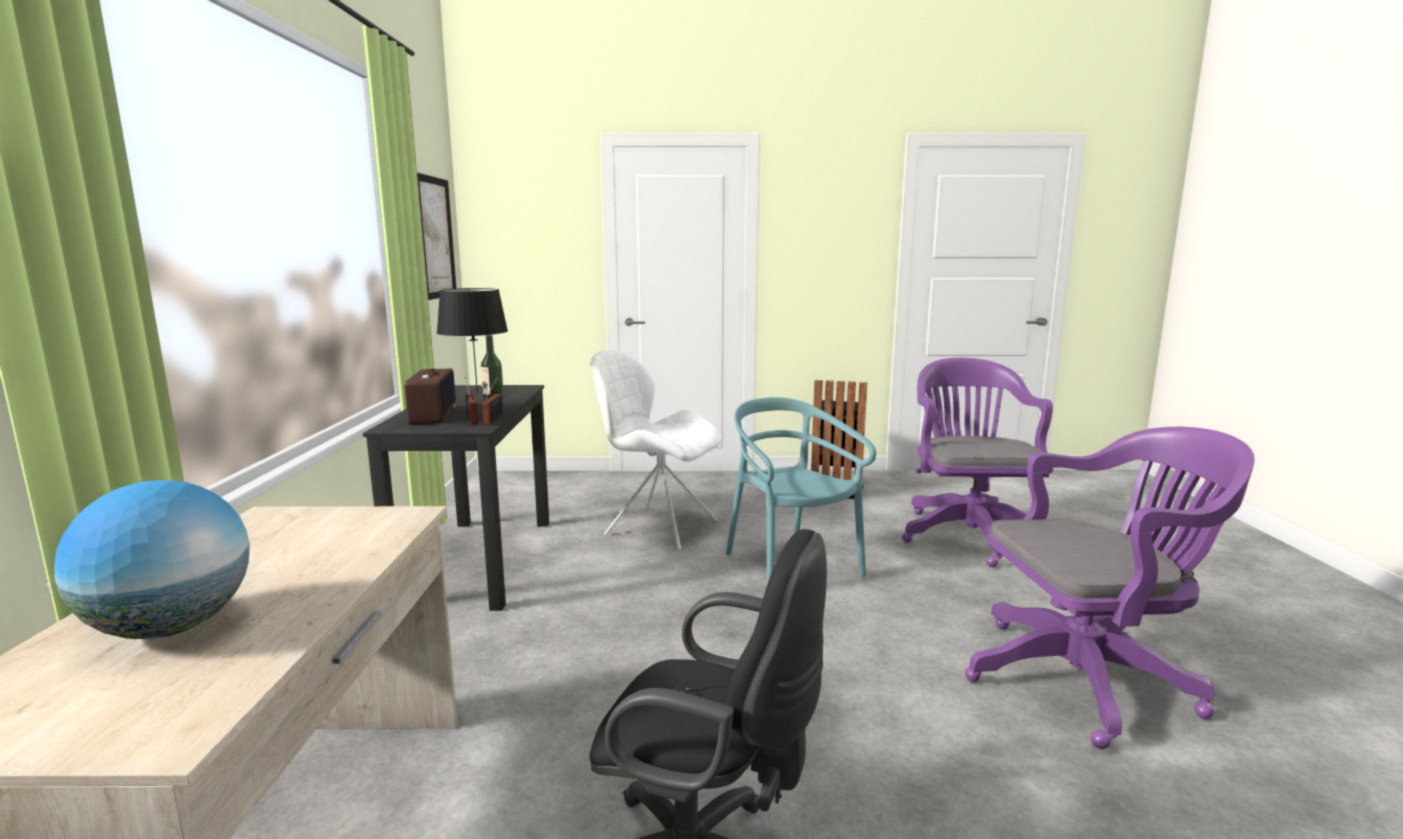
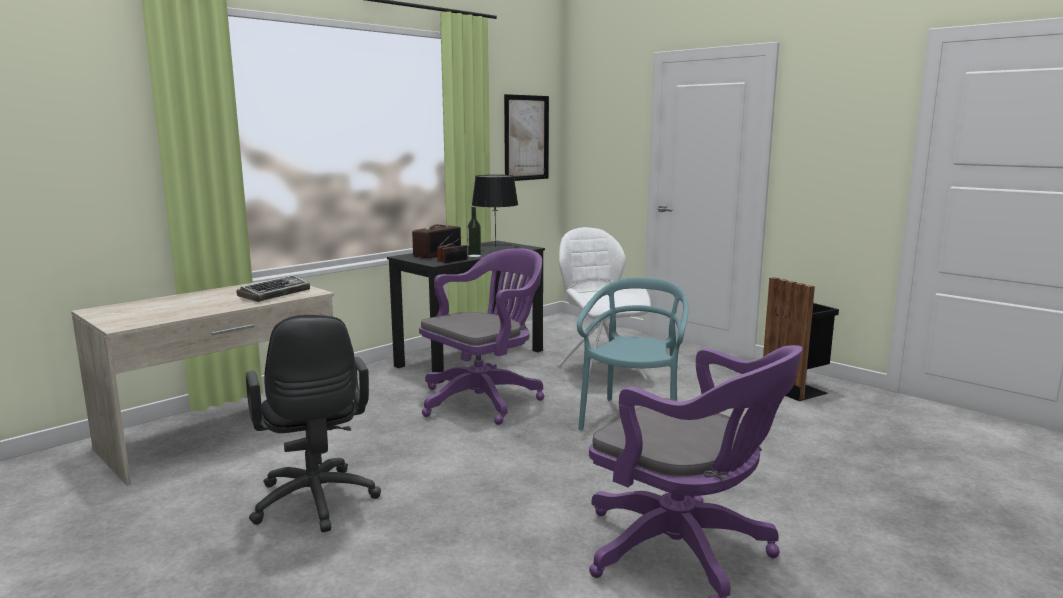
camera: 45 degrees right, 0 degrees up
globe [54,480,249,639] -> none
purple office chair [902,358,1053,567] -> purple office chair moved to [419,248,544,425]
none -> keyboard [237,275,310,302]

